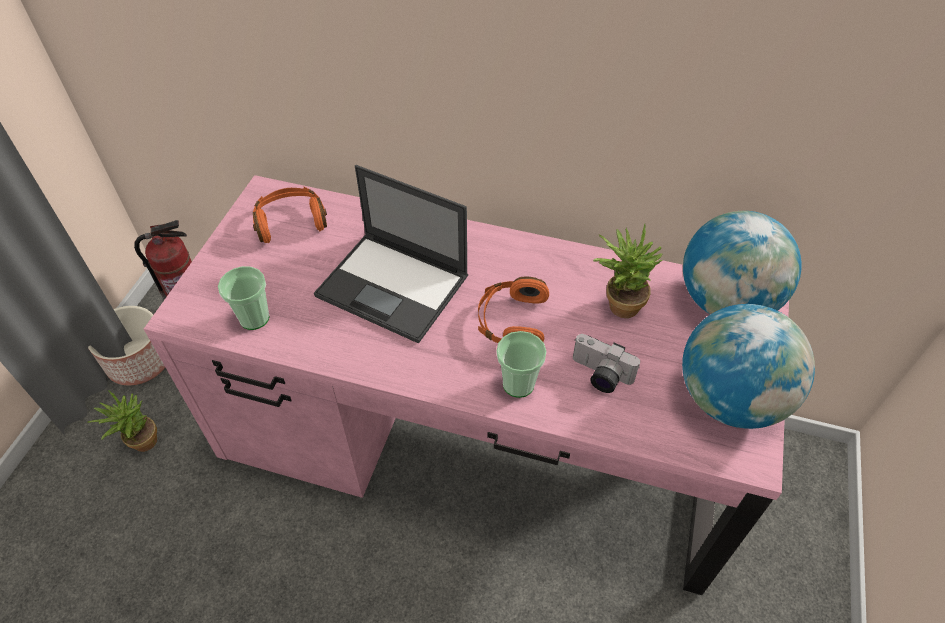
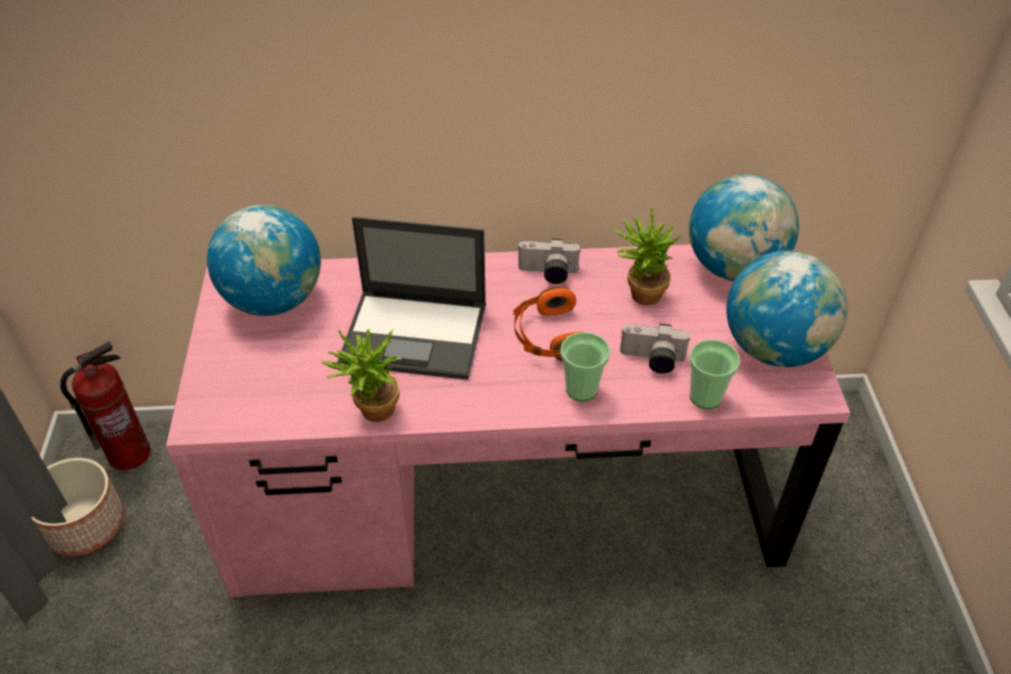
camera: 20 degrees left, 5 degrees down
potted plant [88,390,157,452] -> potted plant moved to [321,329,402,422]
cup [218,266,270,330] -> cup moved to [689,340,740,409]
orange headphones [253,187,327,243] -> globe [207,205,321,316]
none -> camera [518,239,580,284]

